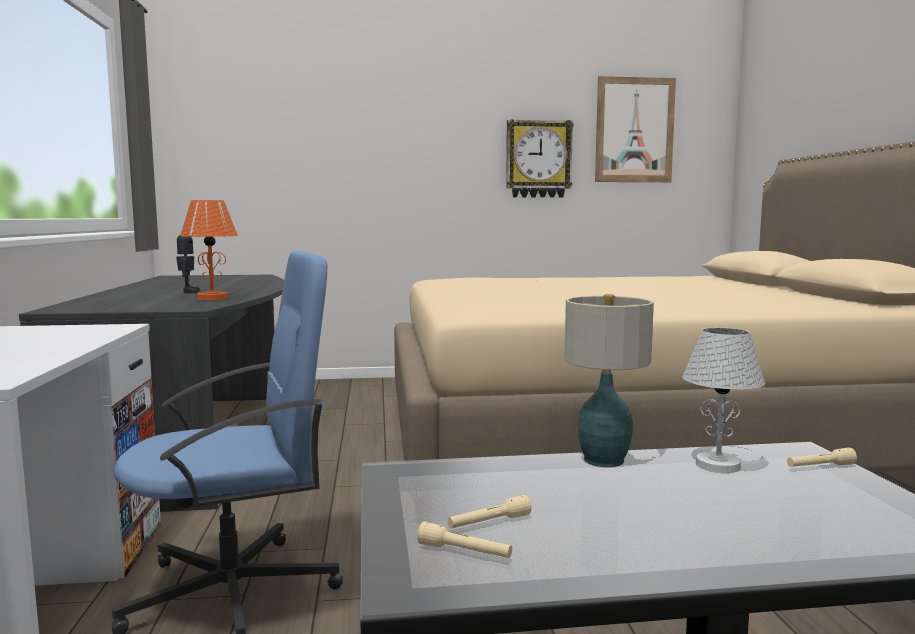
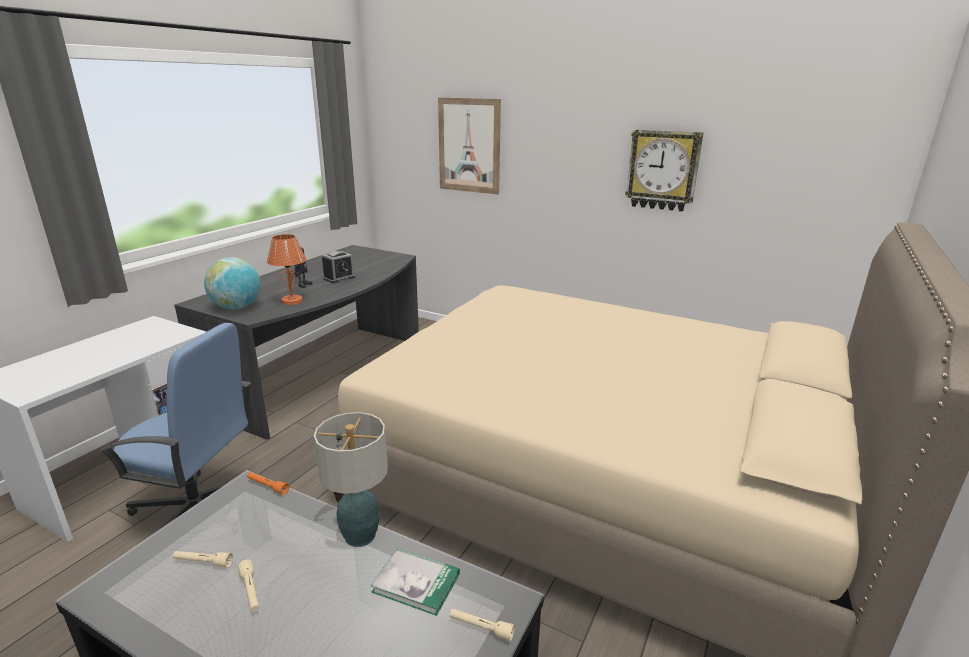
camera: 35 degrees right, 15 degrees up
beige flashlight [417,521,512,558] -> beige flashlight moved to [238,560,259,612]
picture [595,76,676,182] -> picture moved to [438,98,501,194]
white table lamp [682,327,765,473] -> book [371,548,460,616]
none -> globe [204,257,261,309]
none -> orange flashlight [247,472,289,495]
none -> alarm clock [322,251,355,283]

